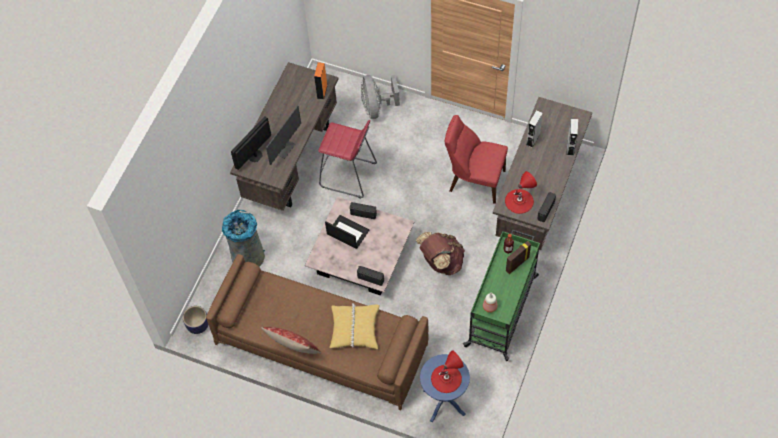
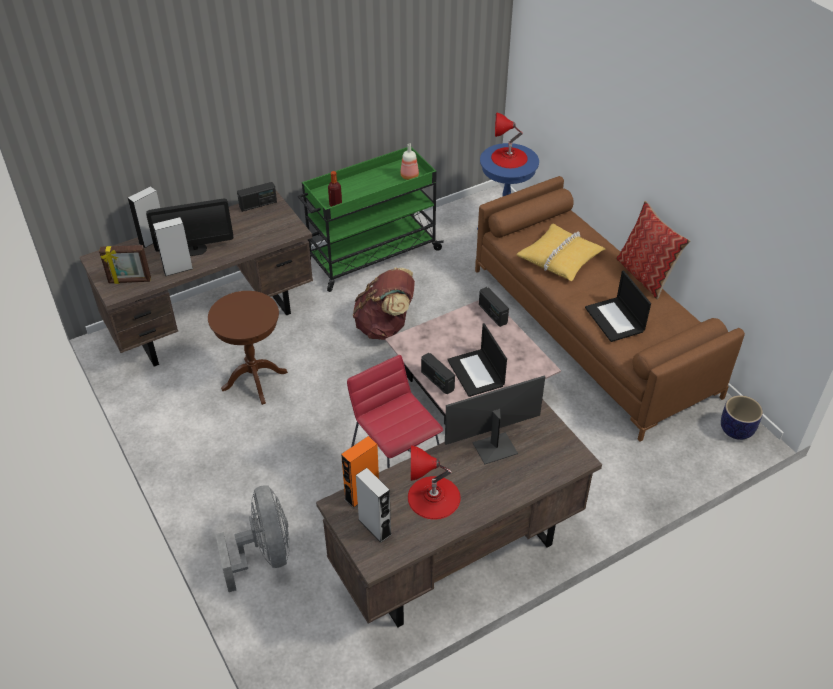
camera: 145 degrees left, 15 degrees down
grey trash can [222,210,265,267] -> none
monitor [231,117,271,170] -> monitor moved to [146,199,233,256]
grey fan [361,75,400,119] -> grey fan turned 45 degrees counterclockwise [215,485,290,592]
red chair [445,115,508,204] -> brown side table [208,291,288,405]
red table lamp [505,171,537,214] -> red table lamp moved to [408,446,461,520]
picture frame [506,241,531,274] -> picture frame moved to [99,245,151,284]
none -> grey speaker [356,468,392,543]
none -> laptop [585,270,651,342]

